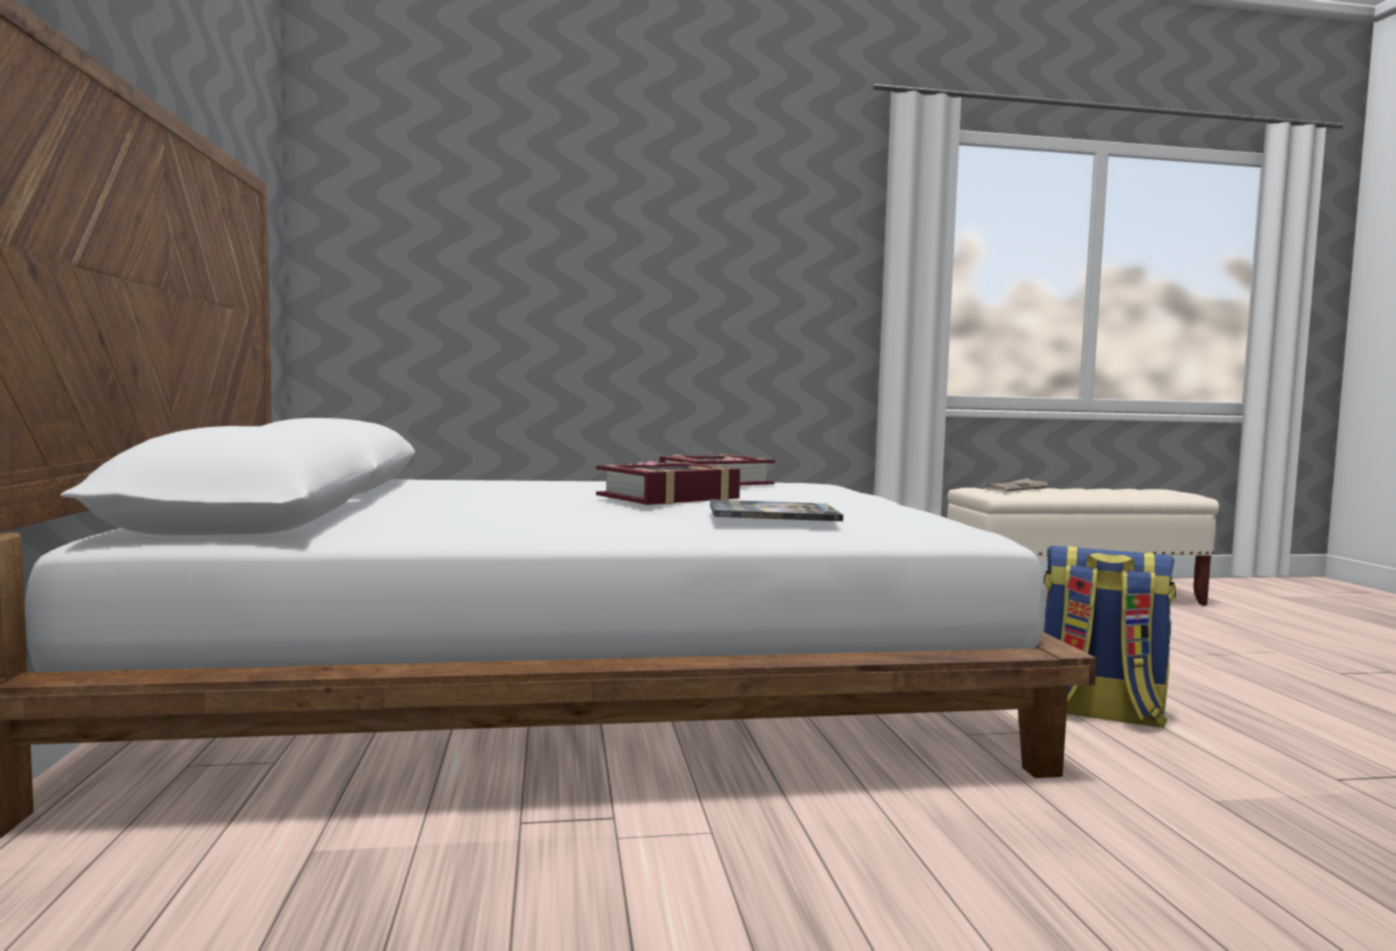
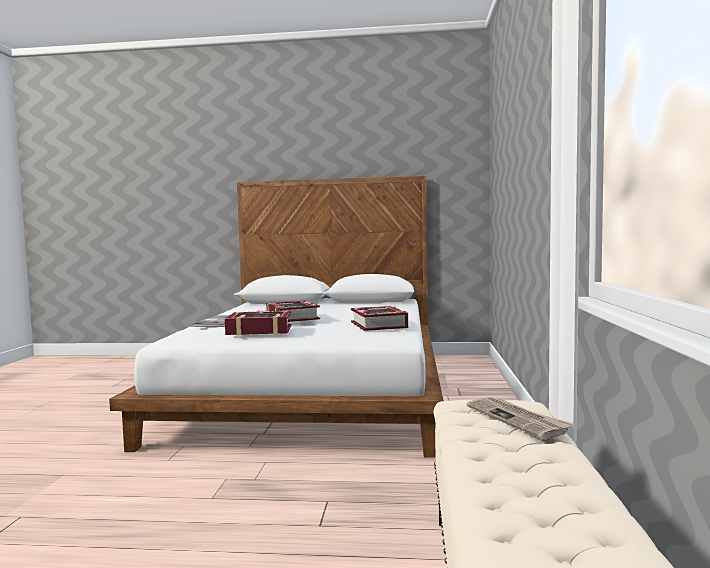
camera: 105 degrees right, 0 degrees up
backpack [1042,546,1176,728] -> none
none -> book [225,310,292,335]

